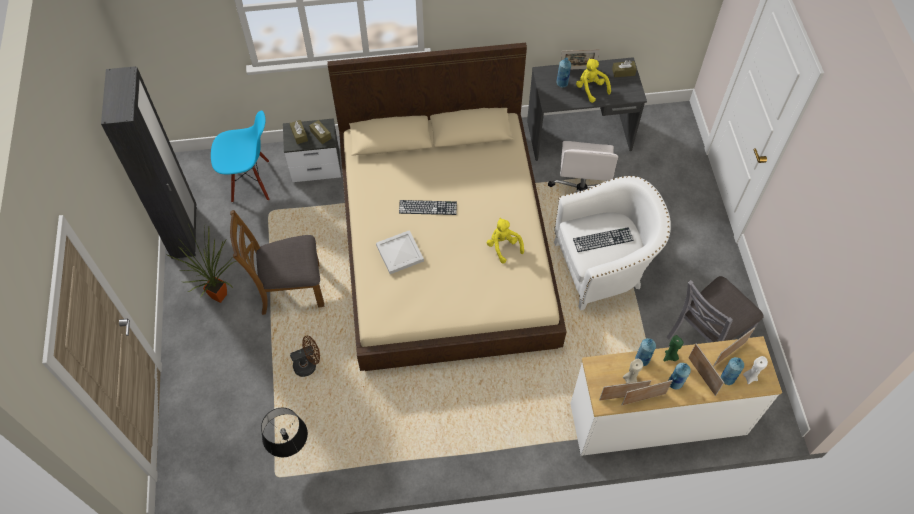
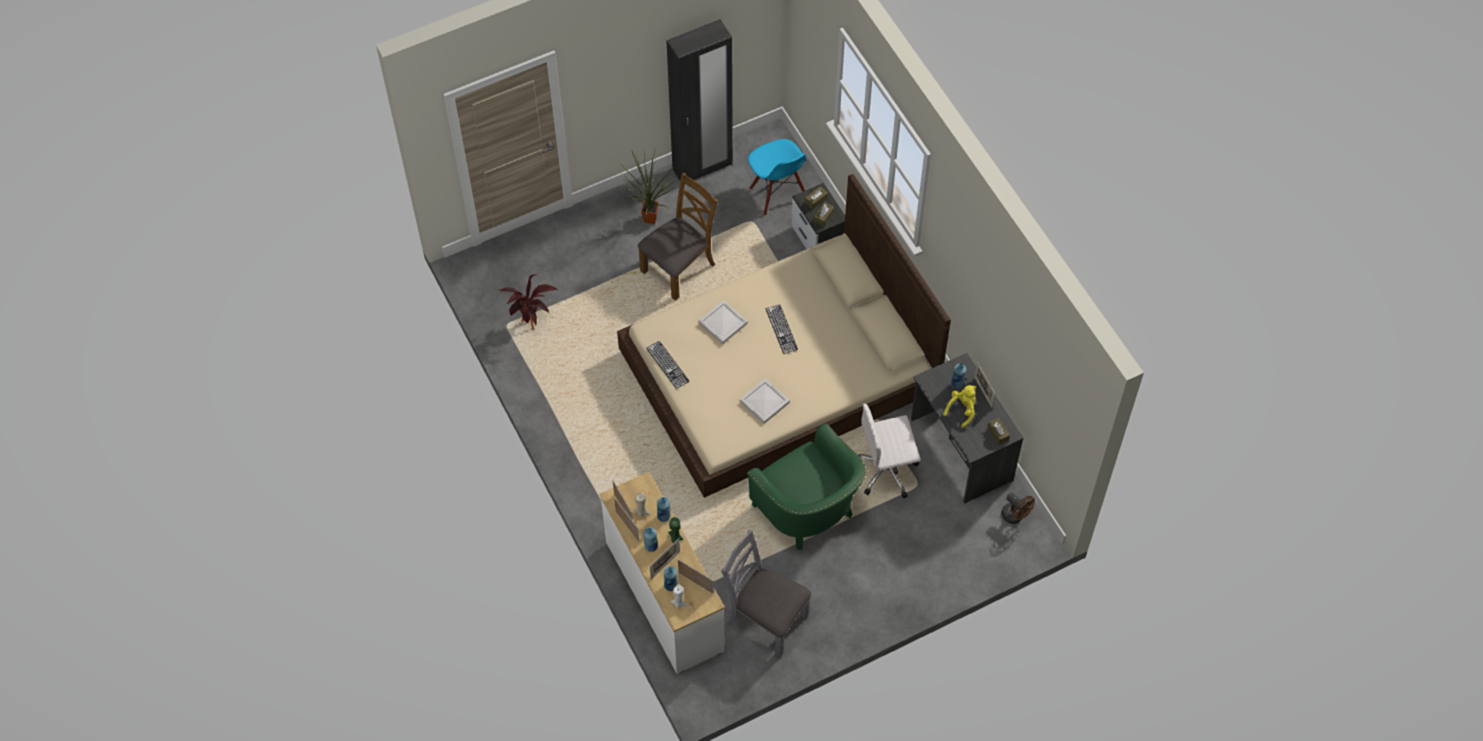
camera: 70 degrees right, 0 degrees up
brown chair [230,210,324,315] -> brown chair turned 75 degrees clockwise [638,173,718,301]
black table lamp [261,408,308,457] -> potted plant [500,274,557,330]
brown fan [290,336,320,377] -> brown fan moved to [1001,493,1035,524]
yellow plush toy [487,218,524,263] -> white tray [739,378,790,424]
white armchair [554,176,671,310] -> green armchair [747,423,866,550]
keyboard [573,227,634,252] -> keyboard moved to [646,341,689,389]

